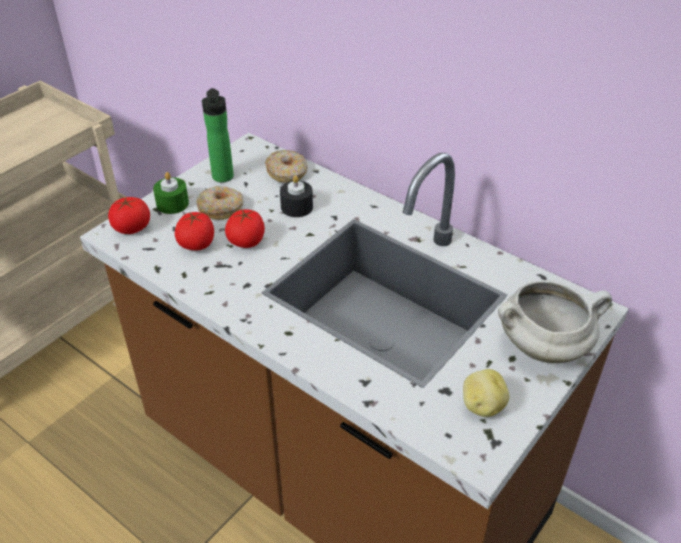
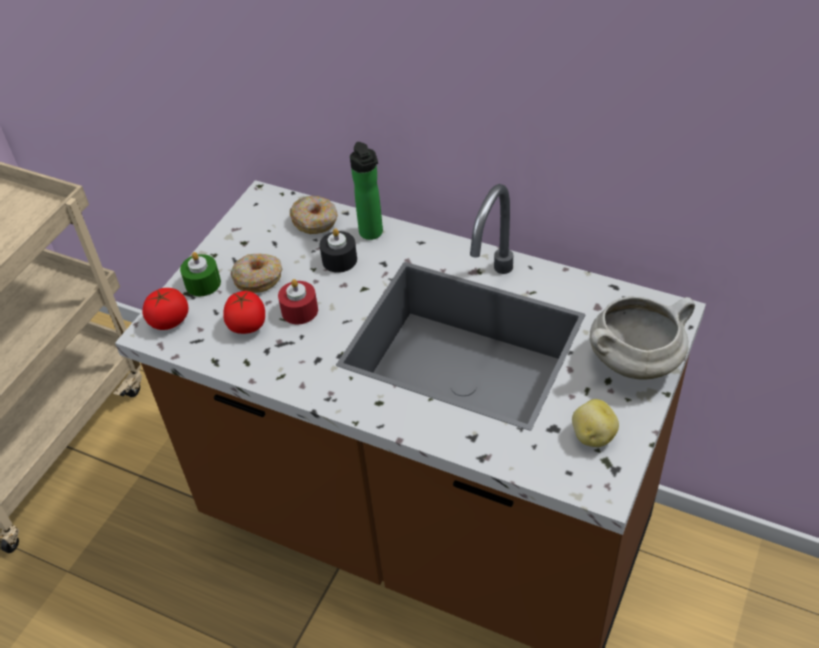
camera: 10 degrees left, 5 degrees up
bottle [202,88,234,182] -> bottle moved to [350,142,383,240]
tomato [225,209,265,248] -> red candle [278,279,318,324]

